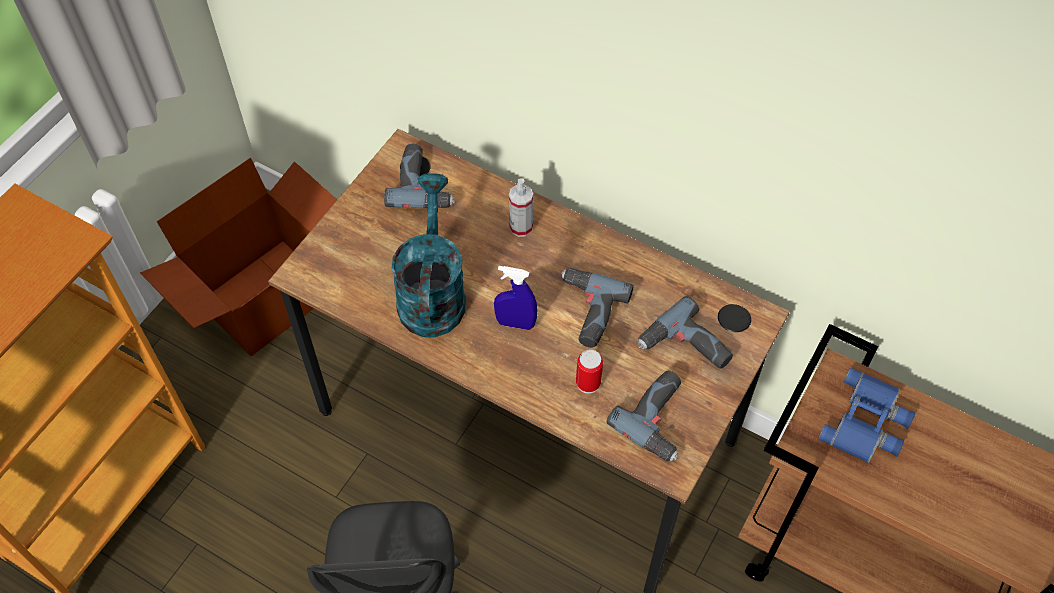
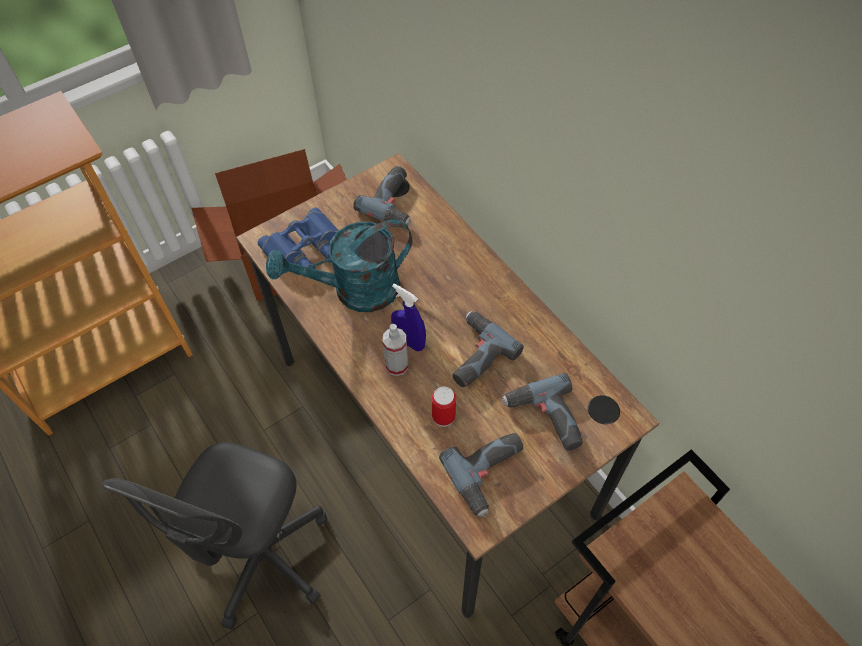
camera: 25 degrees right, 0 degrees up
turquoise watering can [392,173,466,338] -> turquoise watering can turned 135 degrees counterclockwise [266,219,412,312]
spray bottle [509,178,533,237] -> spray bottle moved to [383,324,408,376]
blue binoculars [818,368,915,463] -> blue binoculars moved to [258,207,339,277]

